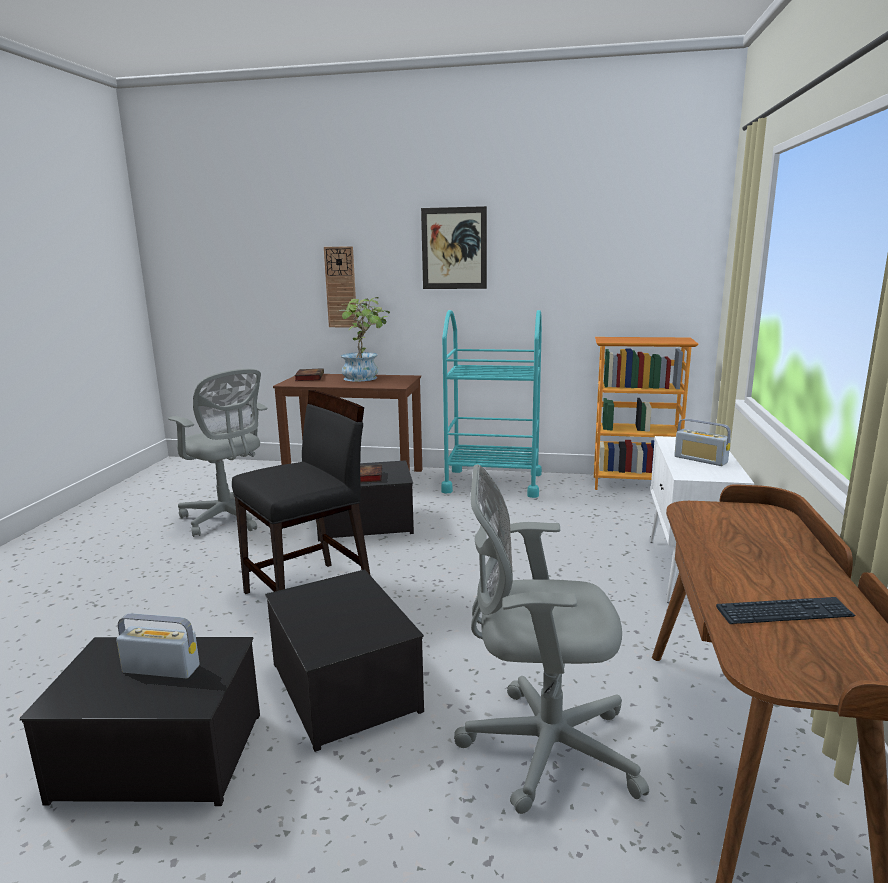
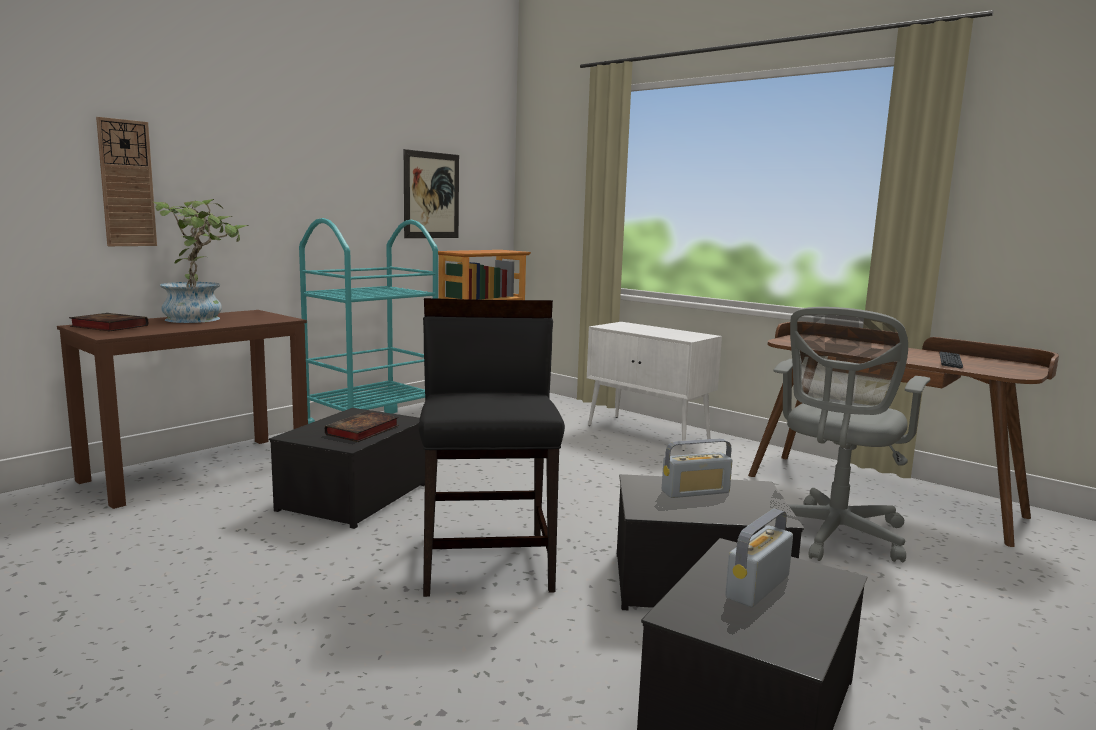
camera: 60 degrees left, 5 degrees down
grey office chair [168,369,267,537] -> none
picture [421,206,487,289] -> picture moved to [404,149,459,238]
radio [674,418,731,466] -> radio moved to [662,438,732,498]

